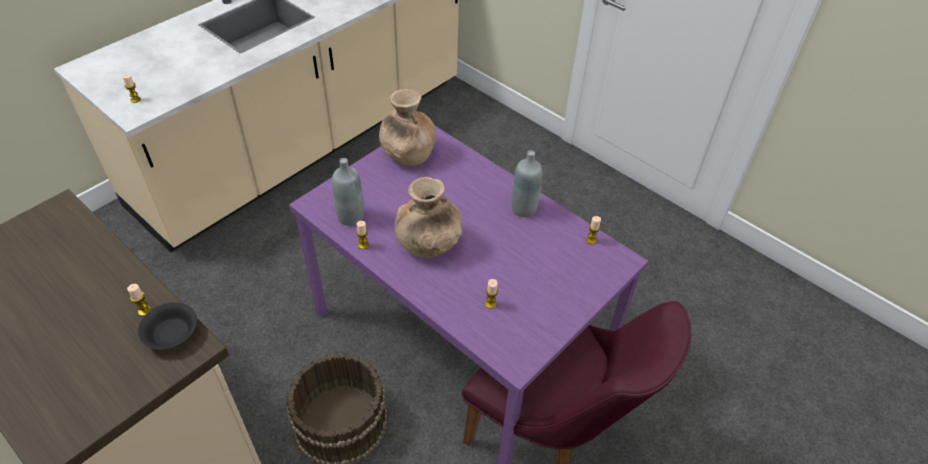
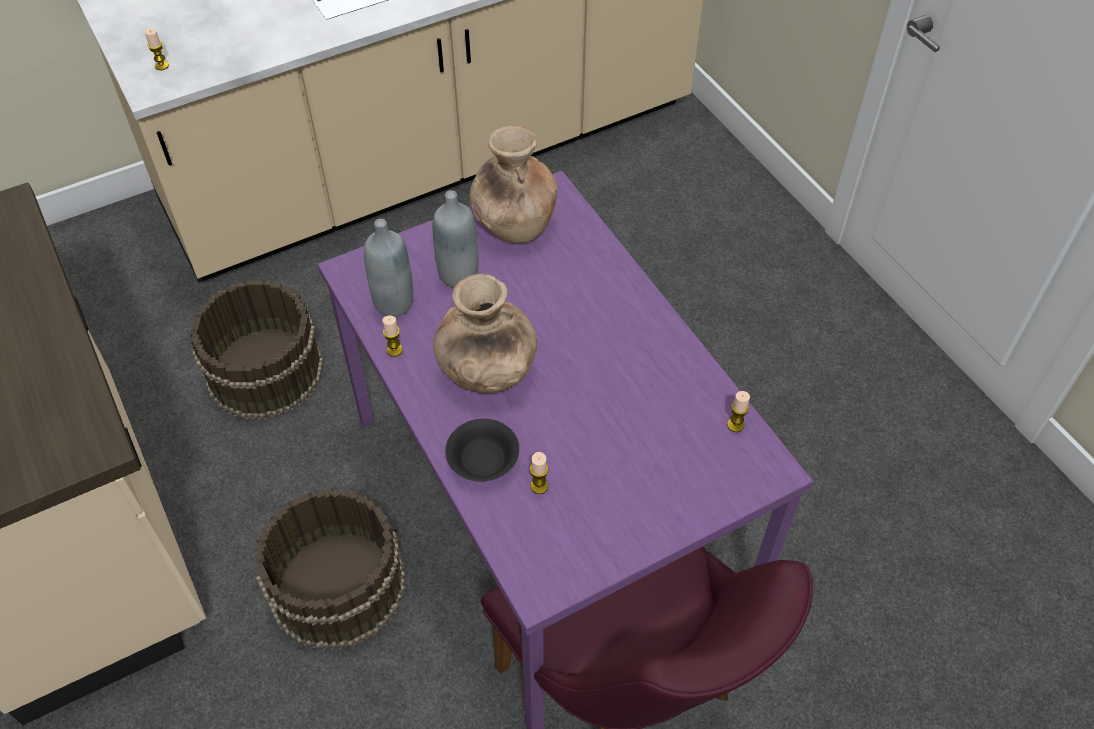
camera: 20 degrees right, 5 degrees up
candle [127,284,152,316] -> none
black bowl [138,302,197,350] -> black bowl moved to [445,419,519,481]
grey bottle [511,150,542,217] -> grey bottle moved to [433,190,478,288]
none -> brown bucket [190,280,324,419]

